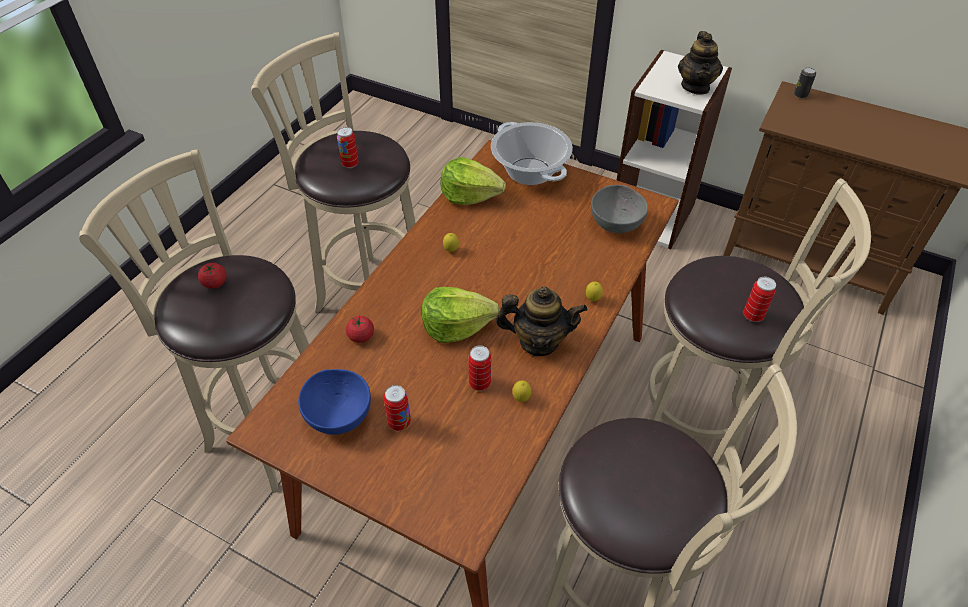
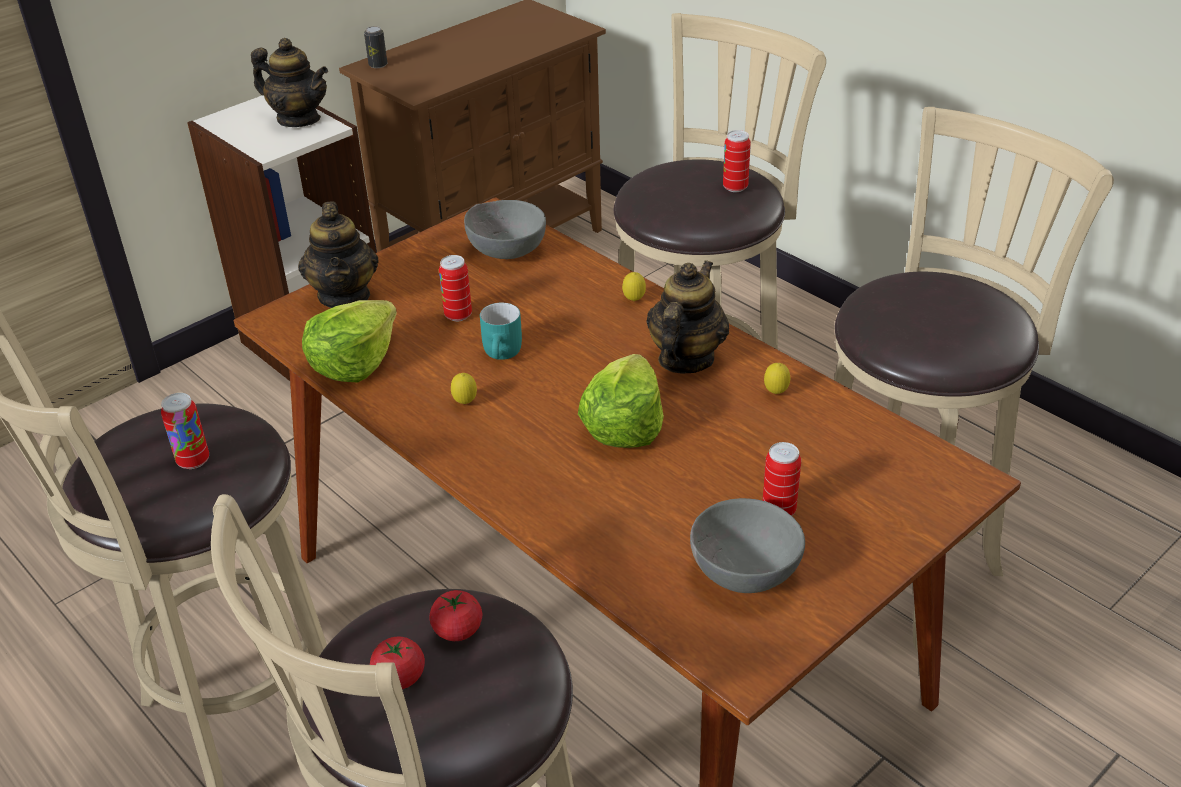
camera: 70 degrees left, 10 degrees down
blue bowl [298,369,371,435] -> grey bowl [690,498,805,593]
tomato [346,316,374,343] -> tomato moved to [429,590,482,641]
can [468,346,491,391] -> can moved to [439,255,472,321]
cooking pot [491,122,573,185] -> teapot [298,202,379,308]
none -> turquoise mug [480,303,522,360]

